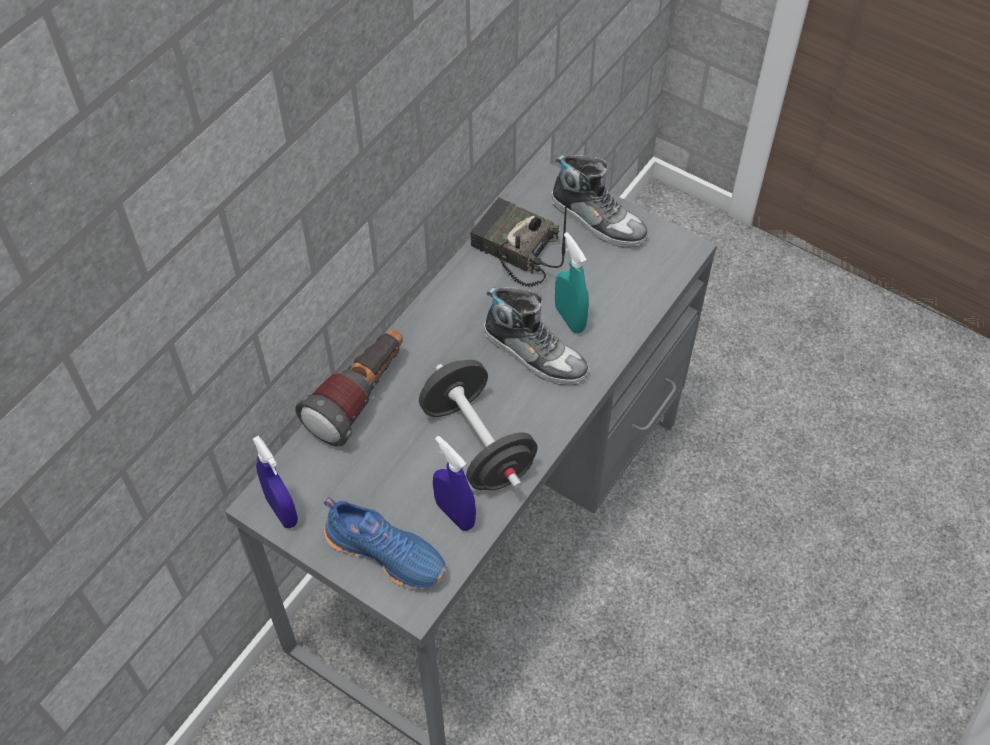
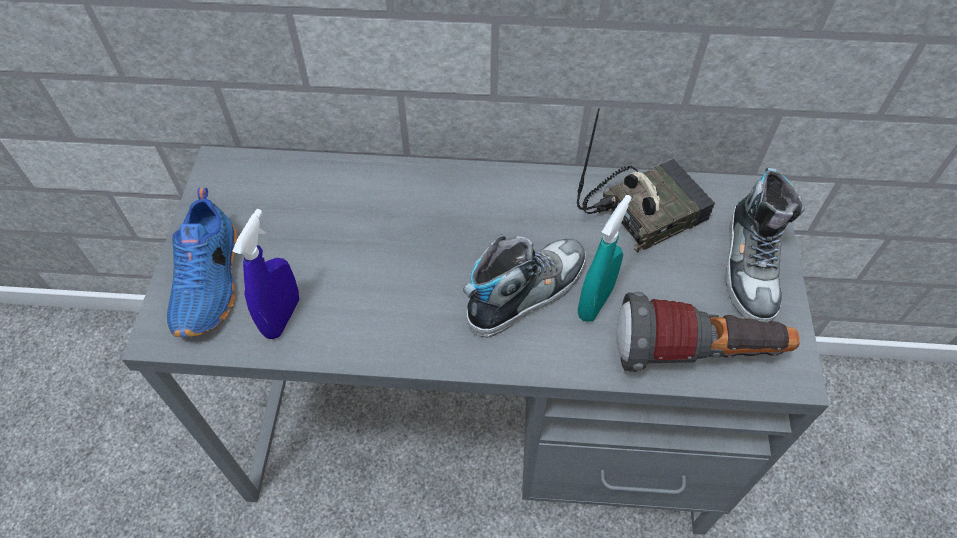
camera: 60 degrees right, 0 degrees up
blue spray bottle [253,435,298,528] -> none
flashlight [296,330,403,447] -> flashlight moved to [616,292,800,372]
black dumbbell [419,360,538,490] -> none
radio [470,188,568,287] -> radio turned 60 degrees clockwise [577,108,715,253]
shoe [484,287,589,385] -> shoe turned 135 degrees counterclockwise [463,234,586,338]

